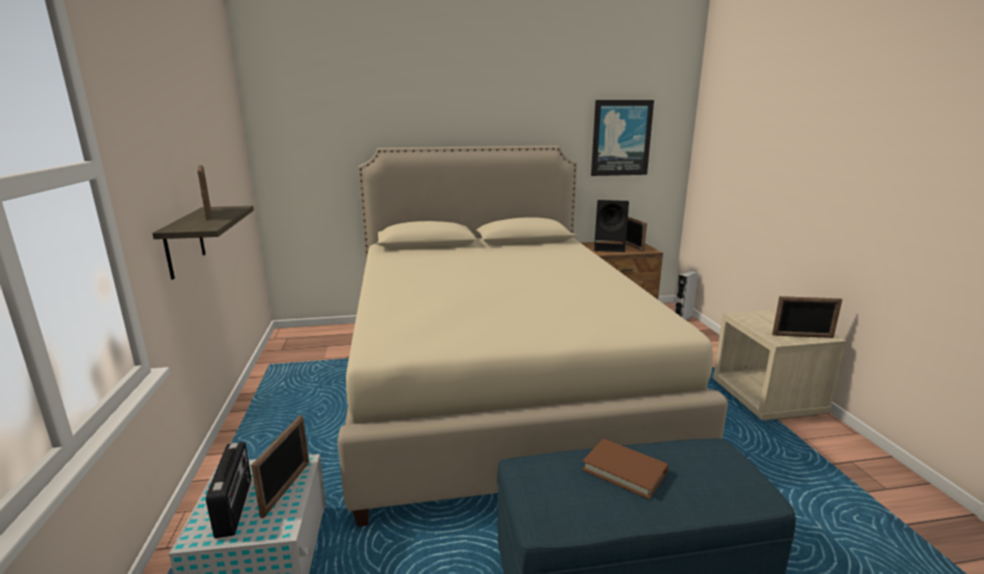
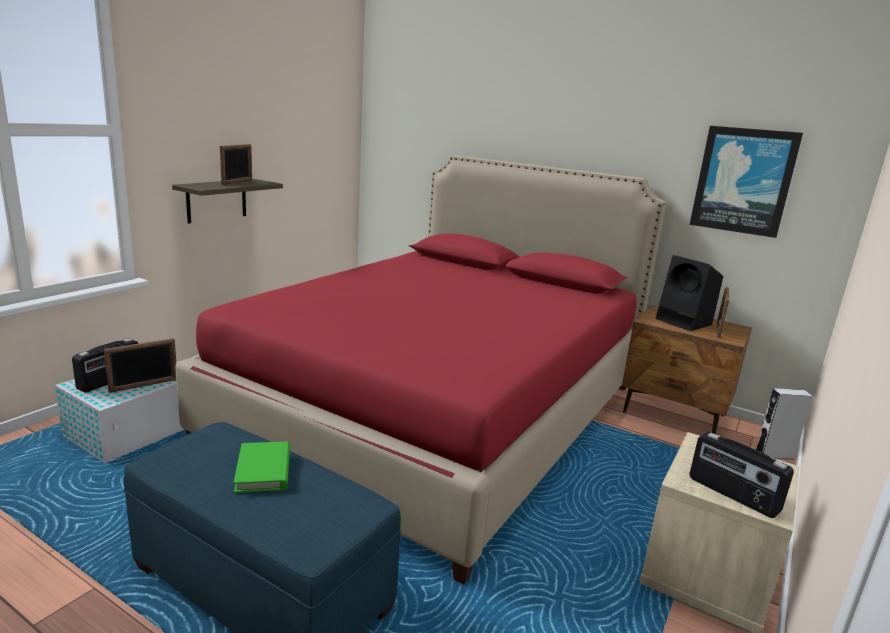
camera: 40 degrees right, 0 degrees up
beige bed [337,146,728,527] -> red bed [175,155,666,585]
brown book [582,439,668,499] -> green book [233,442,290,493]
picture frame [772,296,842,338] -> radio [689,432,794,518]

